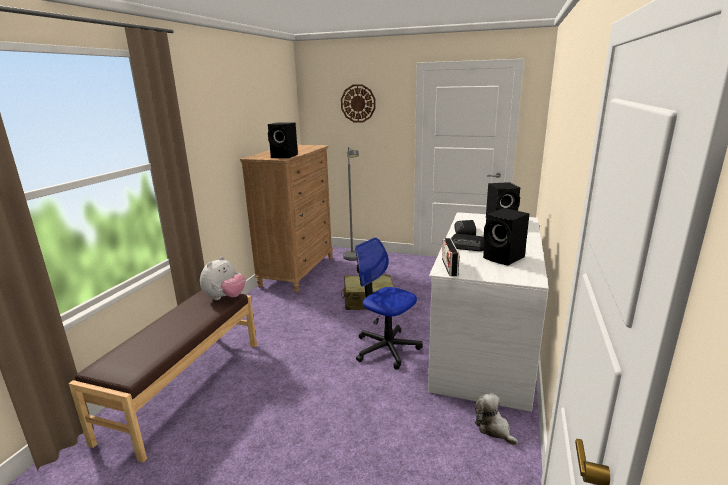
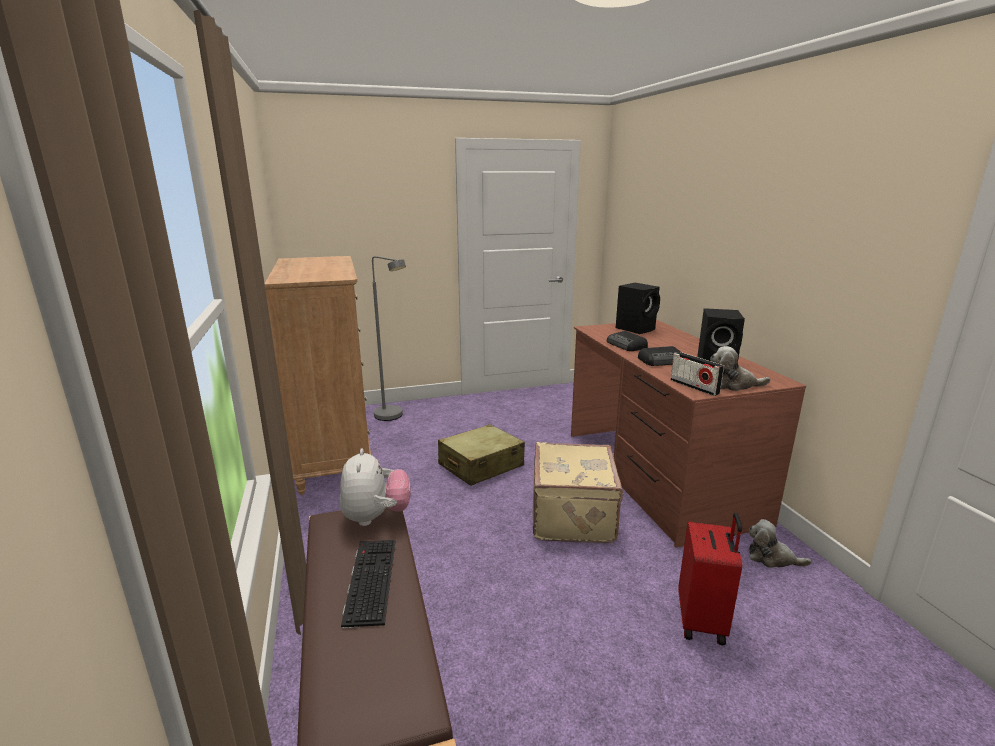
camera: 35 degrees left, 0 degrees up
black speaker [268,122,298,158] -> none
wall clock [341,84,376,123] -> none
office chair [355,238,423,370] -> beige suitcase [533,442,624,543]
white desk [428,212,549,412] -> brown desk [571,320,806,548]
none -> keyboard [341,540,395,629]
none -> red suitcase [678,512,742,645]
none -> plush toy [710,346,771,391]

